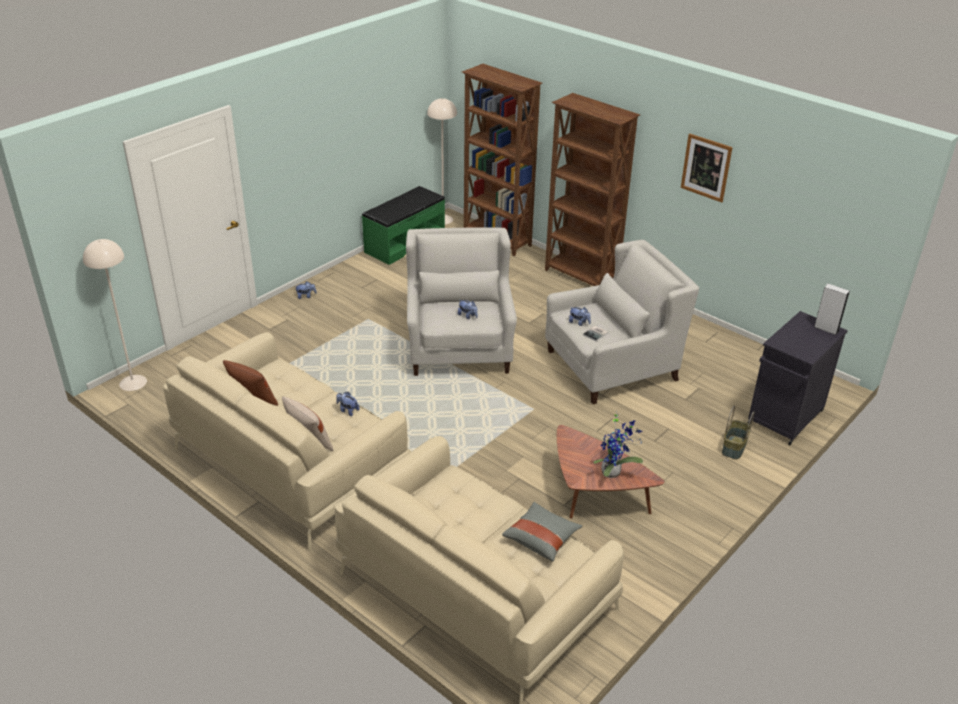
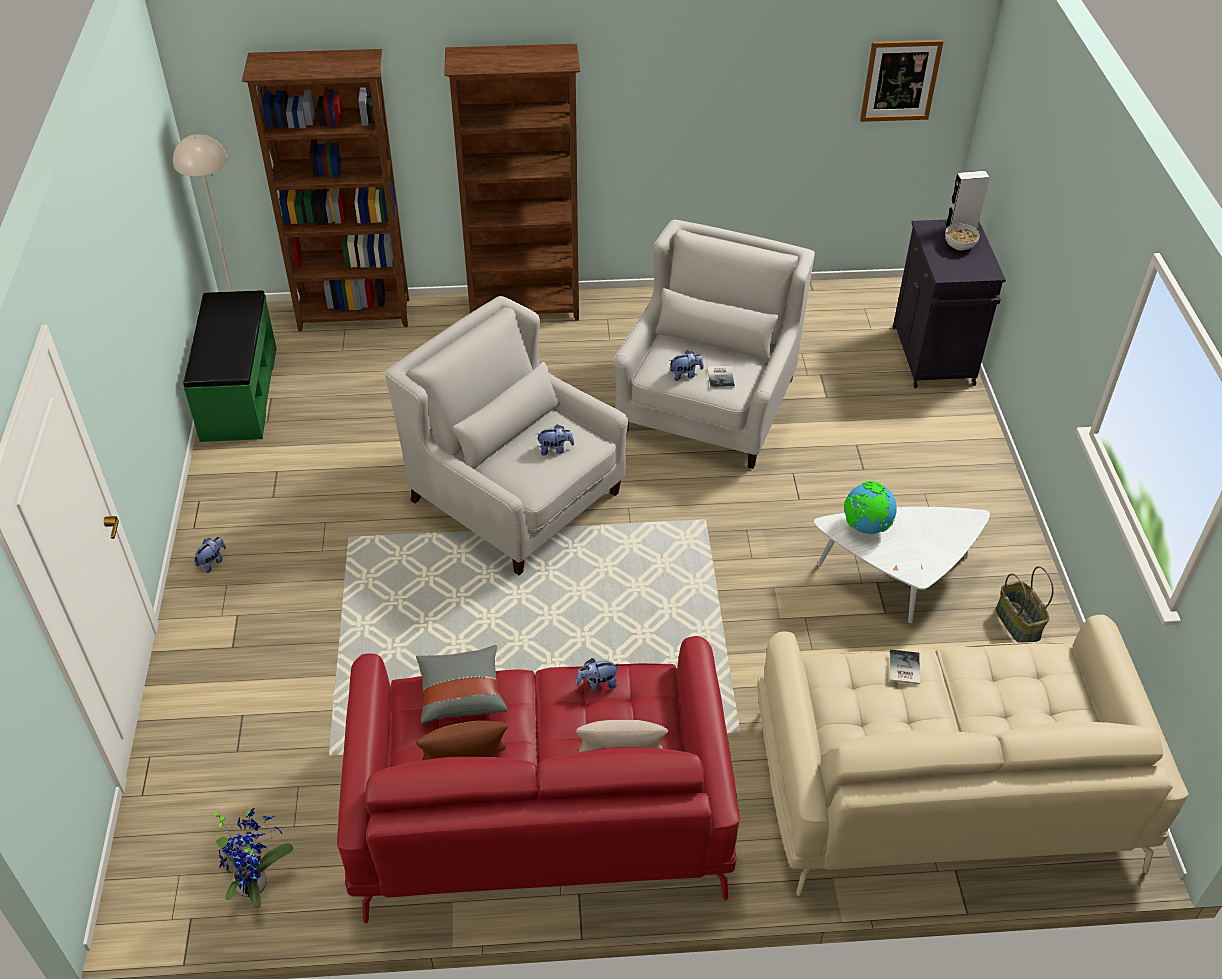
camera: 45 degrees left, 10 degrees up
beige floor lamp [83,239,147,391] -> none
beige sofa [163,332,411,551] -> red sofa [337,636,740,924]
grey pillow [502,502,582,562] -> grey pillow moved to [416,645,508,724]
brown coffee table [557,425,664,519] -> white coffee table [814,507,990,624]
potted plant [593,411,643,478] -> potted plant moved to [214,807,293,909]
picture [681,133,733,202] -> picture moved to [860,40,944,122]
basket [722,406,755,459] -> basket moved to [996,566,1054,643]
none -> globe [844,481,897,534]
none -> book [890,649,920,685]
none -> bowl [945,224,980,250]

